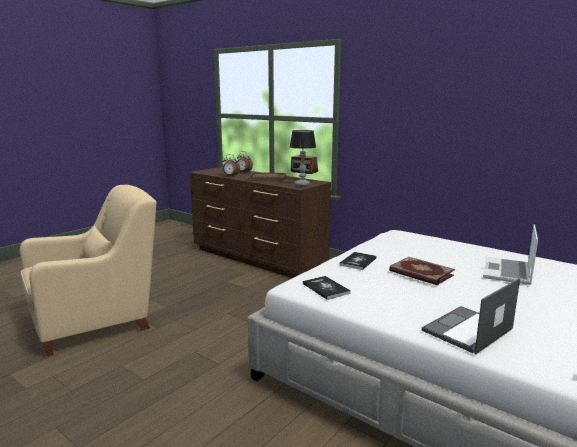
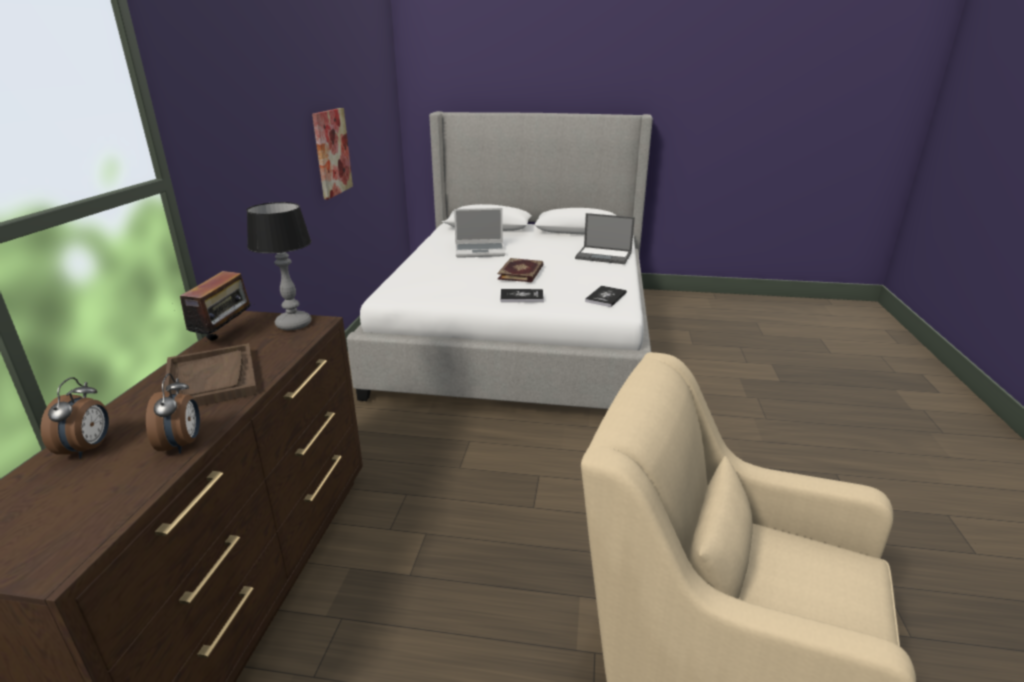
camera: 120 degrees left, 10 degrees up
none -> picture [312,108,353,200]

